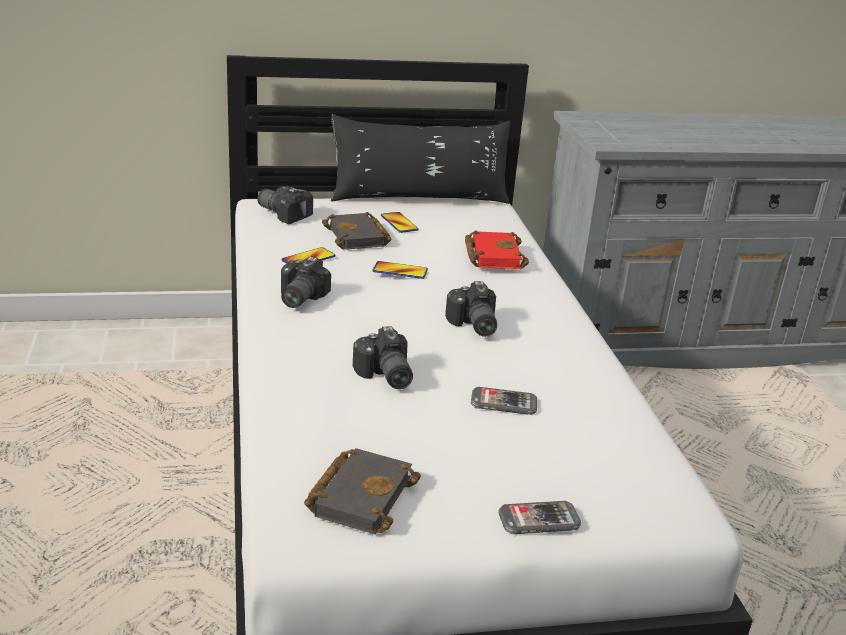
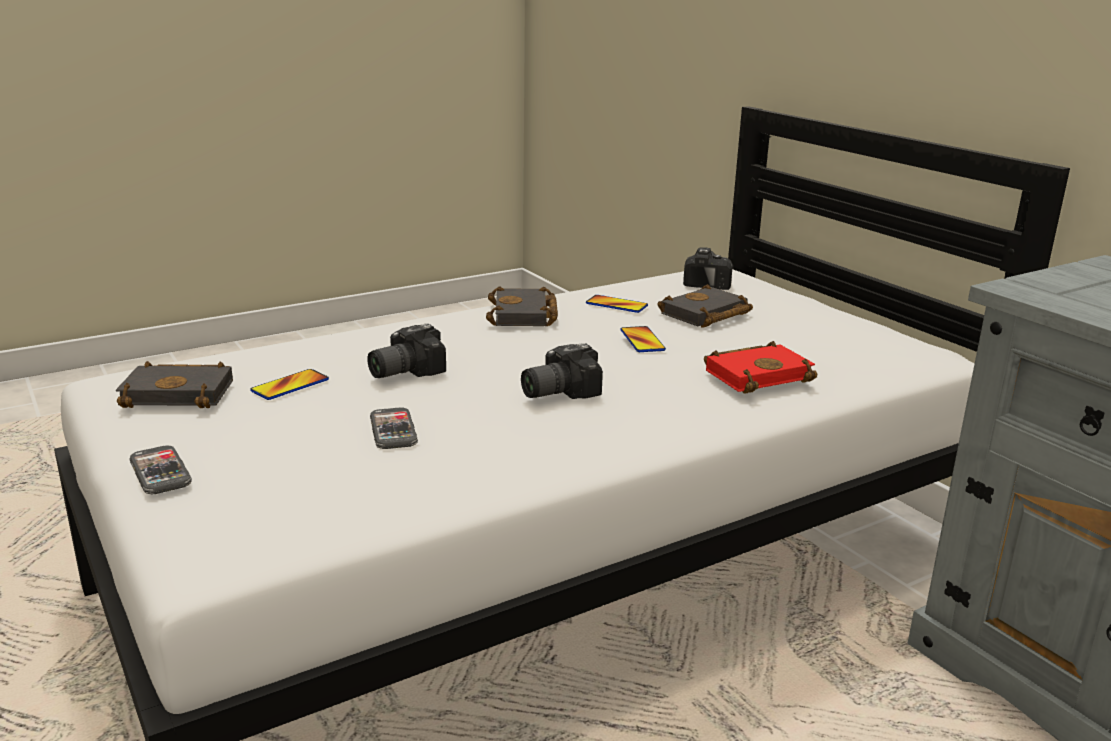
camera: 70 degrees right, 5 degrees down
camera [281,257,331,308] -> black book [486,286,558,326]
black pillow [331,114,510,204] -> none
phone [381,212,419,233] -> phone moved to [250,369,329,400]

